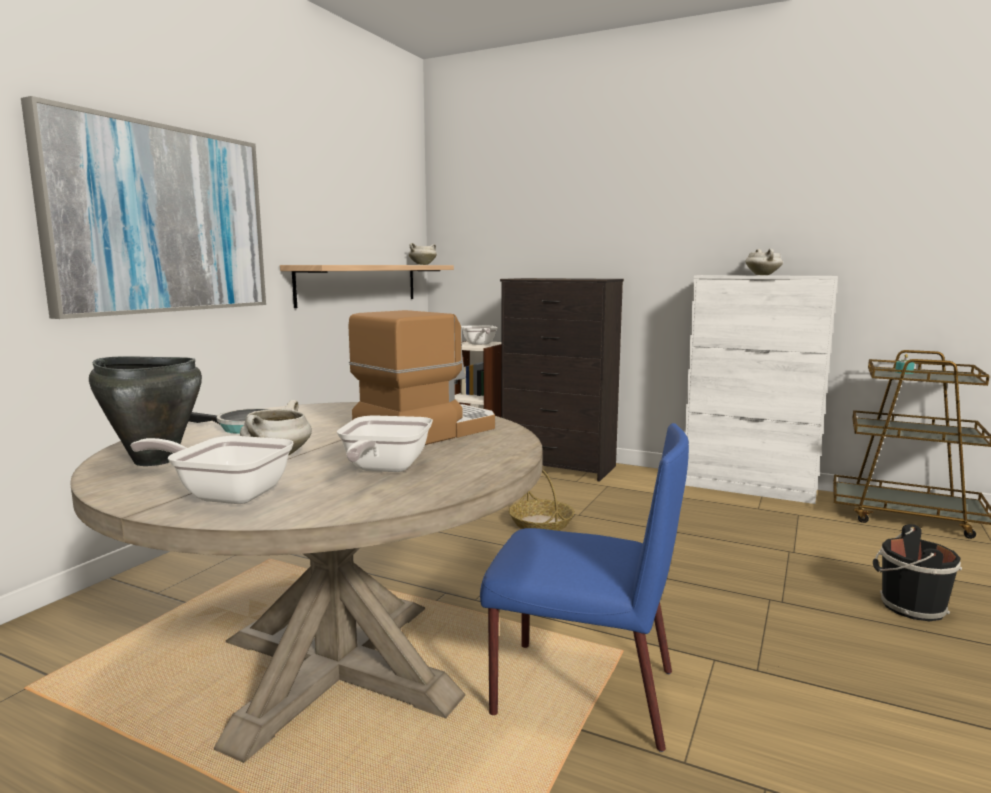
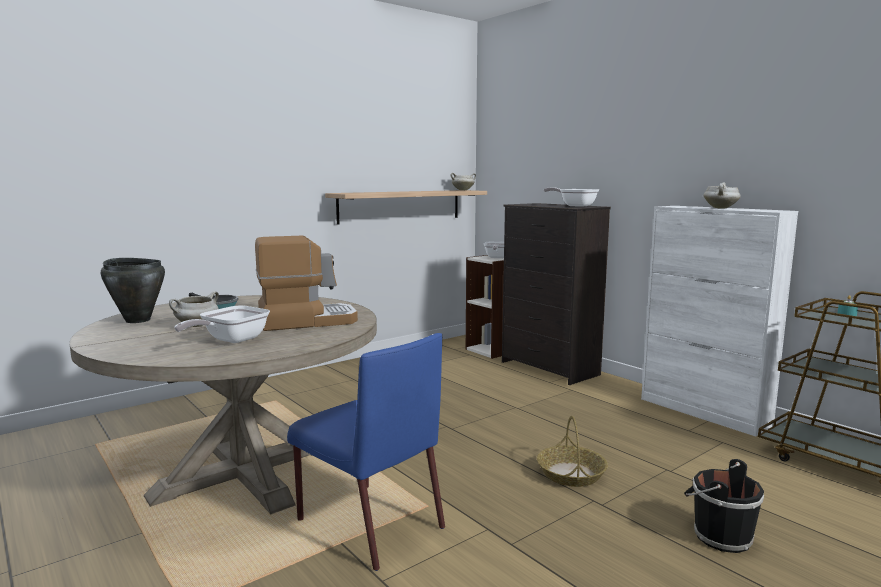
camera: 25 degrees right, 0 degrees up
picture [21,96,266,319] -> none
frying pan [130,436,294,504] -> frying pan moved to [544,187,599,207]
basket [509,469,575,531] -> basket moved to [537,416,608,487]

